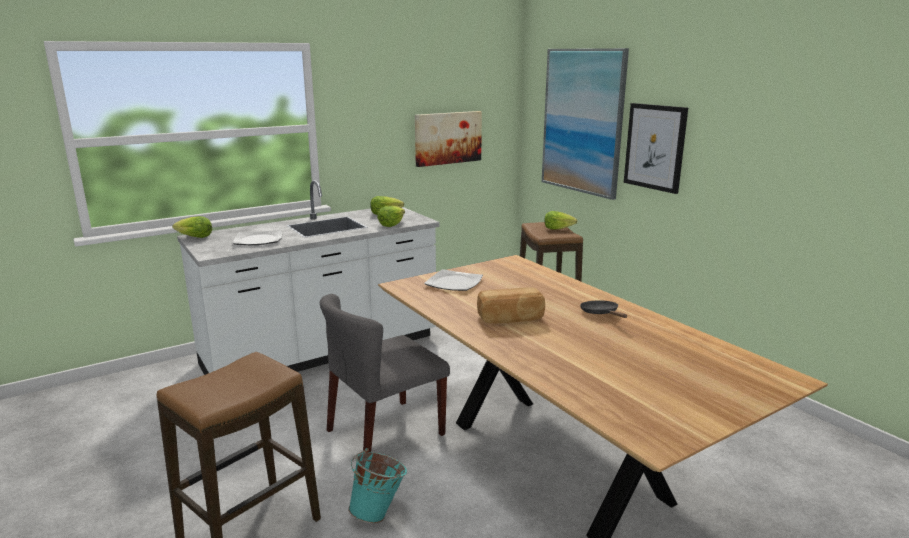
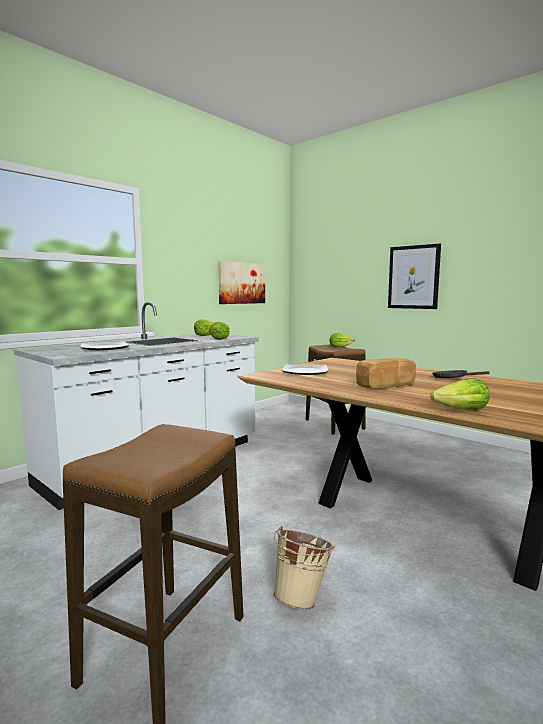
camera: 15 degrees left, 10 degrees down
lettuce [172,216,212,238] -> lettuce moved to [430,378,490,411]
grey chair [320,294,450,452] -> none
turquoise bucket [348,448,407,523] -> beige bucket [273,526,335,610]
picture [542,48,629,200] -> none

